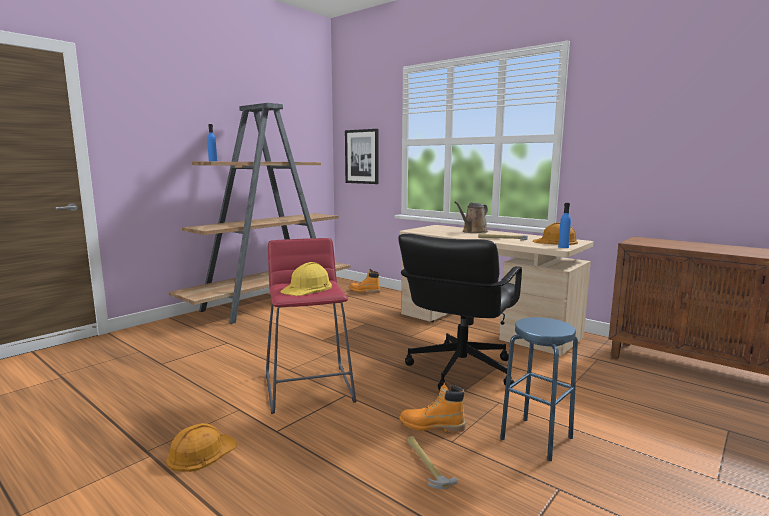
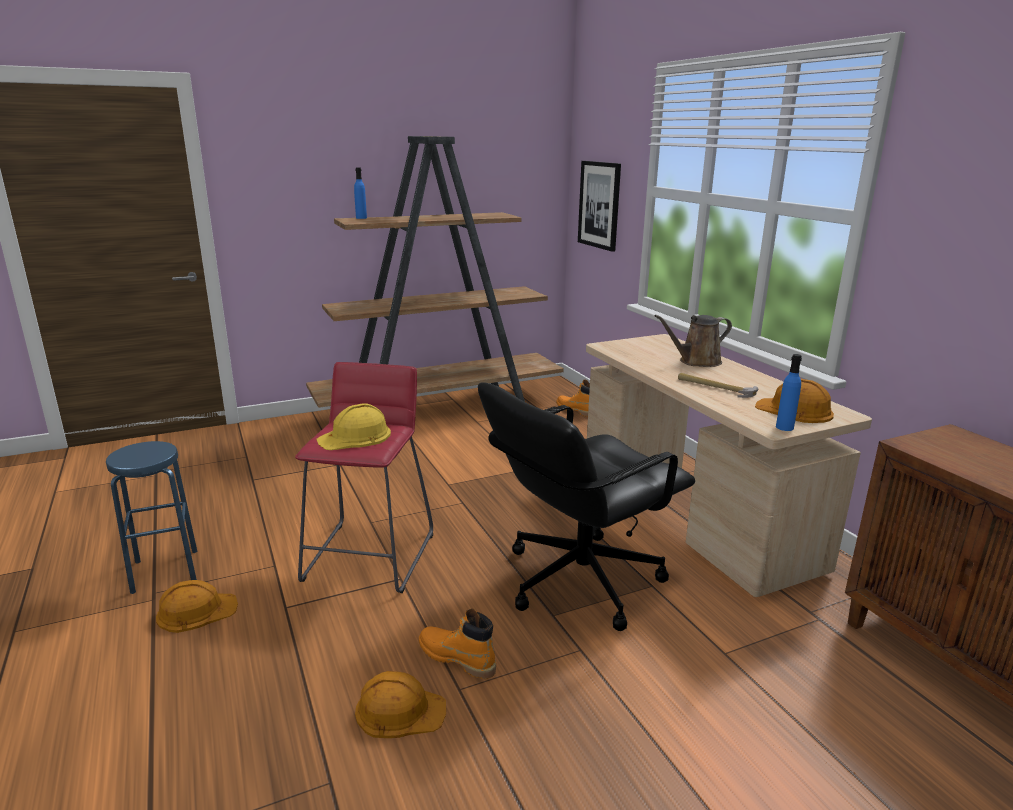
camera: 25 degrees right, 10 degrees up
hammer [407,436,458,489] -> orange hard hat [355,671,446,738]
blue stool [500,317,578,461] -> blue stool moved to [106,441,197,594]

